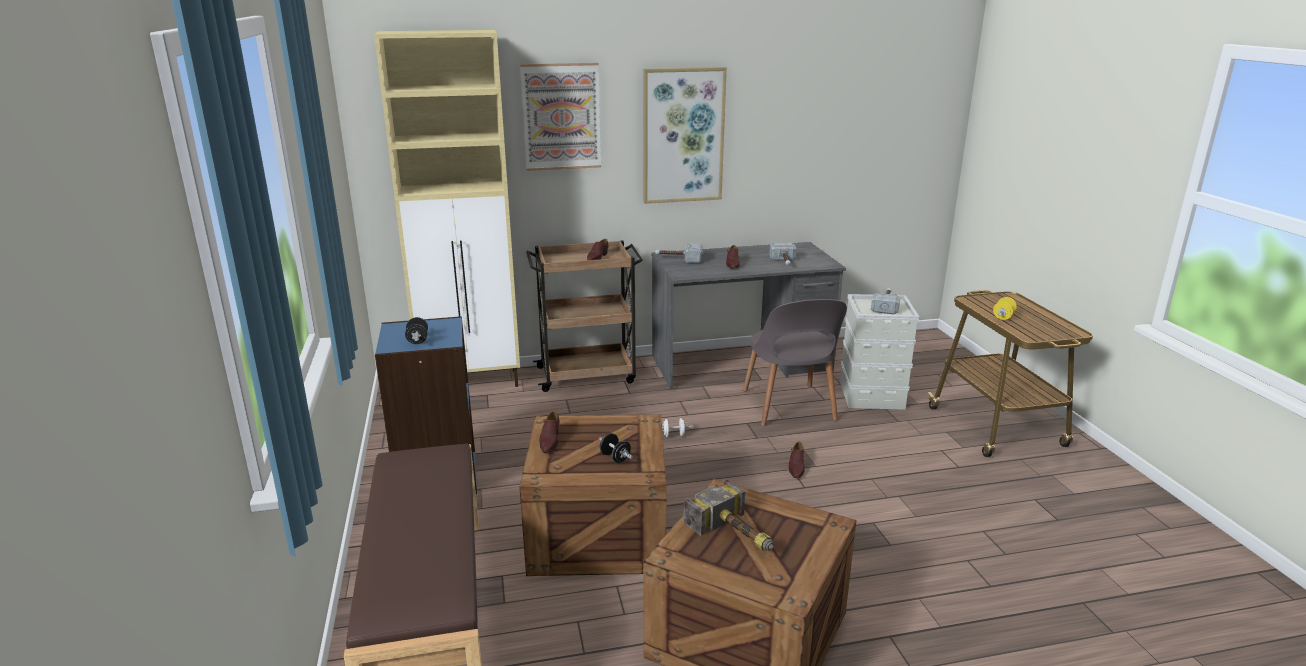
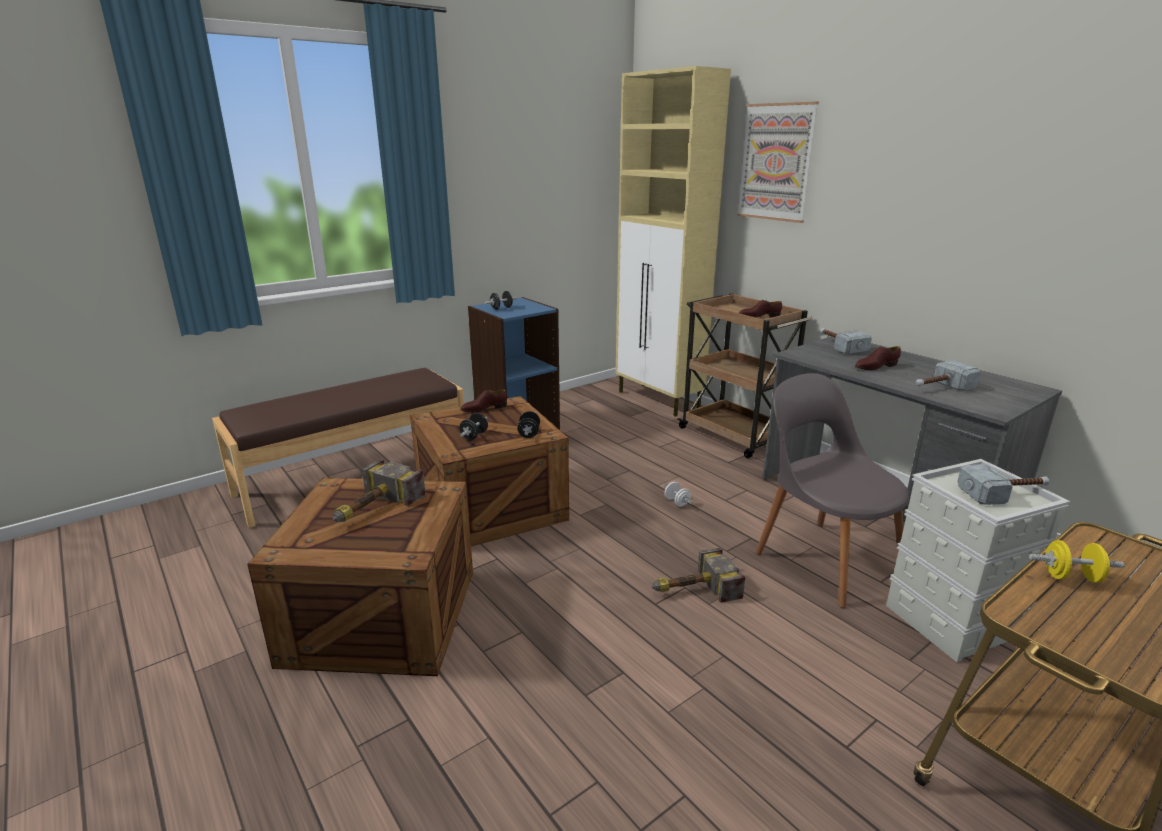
camera: 65 degrees right, 0 degrees up
picture [643,67,727,204] -> none
grey chair [743,299,847,426] -> grey chair turned 90 degrees clockwise [755,373,909,608]
brown shoe [789,442,804,478] -> hammer [652,547,745,603]
none -> black dumbbell [517,411,540,438]

